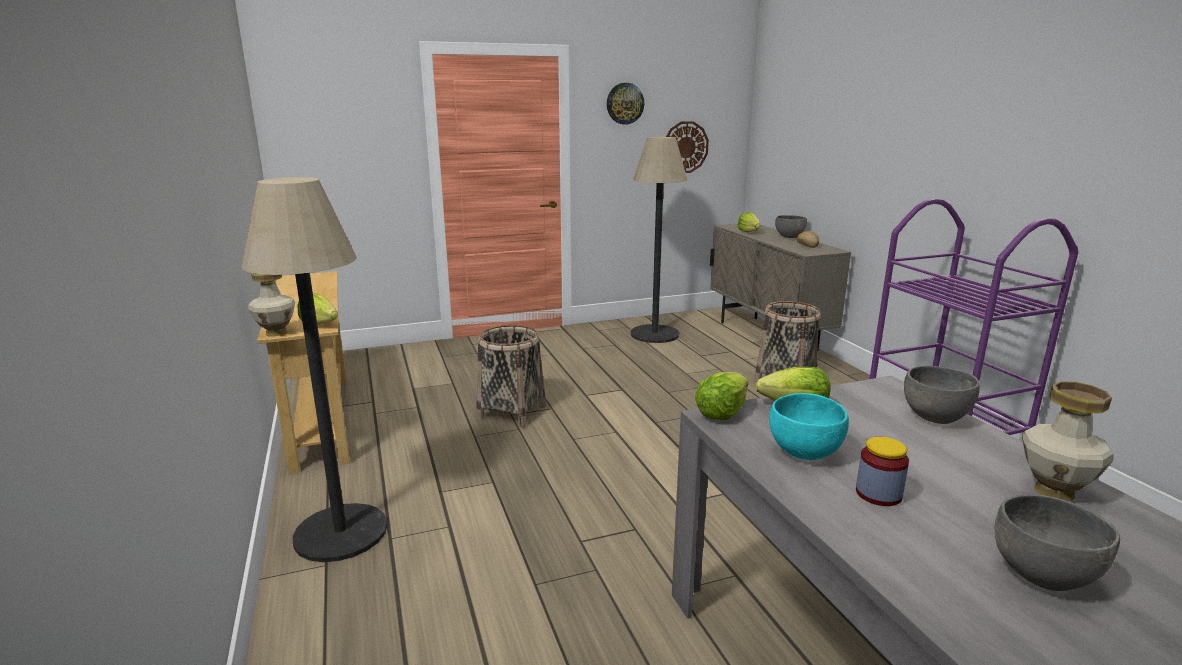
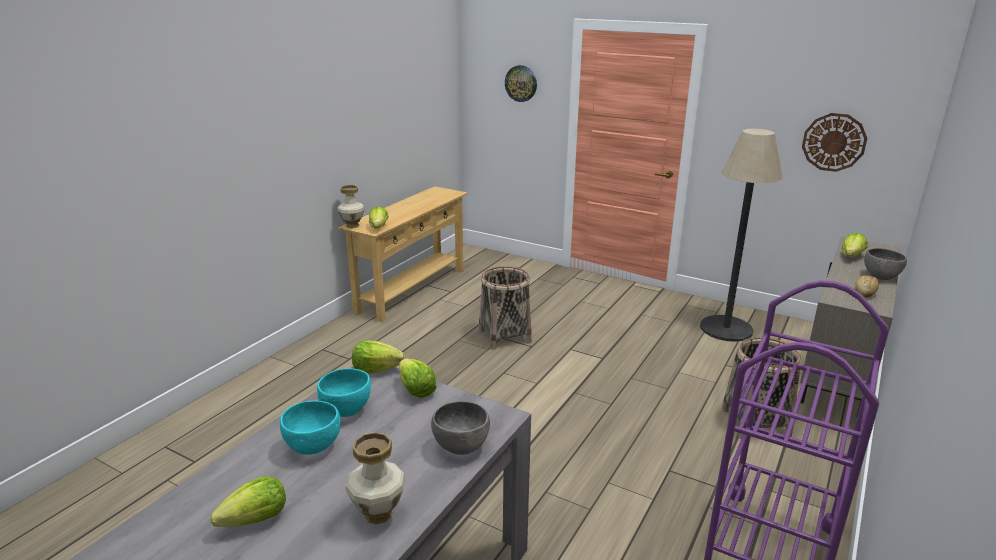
camera: 50 degrees right, 5 degrees up
floor lamp [241,177,387,562] -> none
wall clock [607,83,644,125] -> wall clock moved to [505,65,537,102]
jar [856,437,909,506] -> turquoise bowl [280,401,341,455]
grey bowl [995,494,1120,591] -> lettuce [210,476,286,527]

